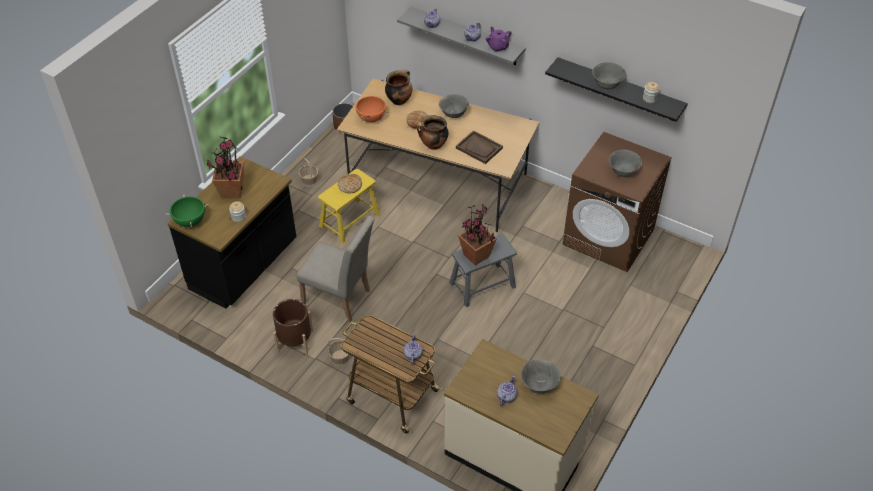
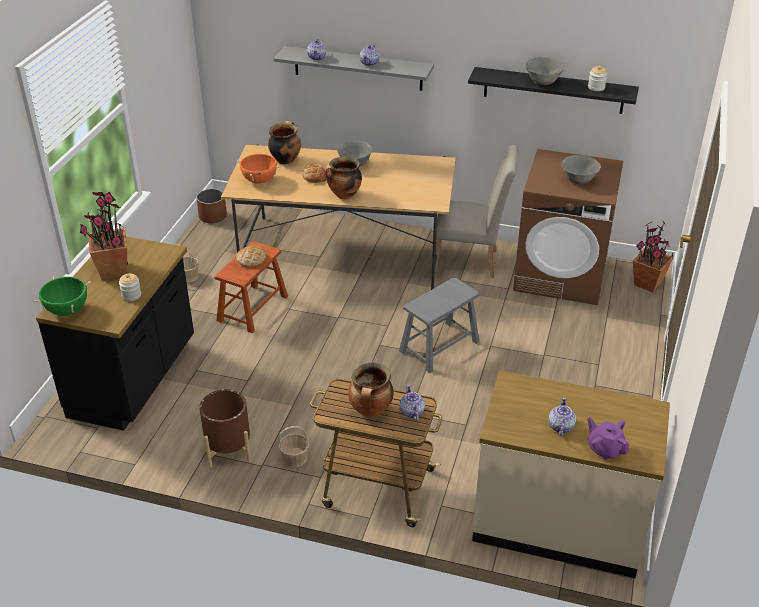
camera: 15 degrees left, 10 degrees down
beige chair [297,215,375,322] -> beige chair moved to [435,145,518,278]
yellow stool [317,169,381,243] -> brown stool [214,242,288,333]
brown tray [456,130,503,164] -> none
potted plant [458,204,496,265] -> potted plant moved to [633,219,673,292]
purple teapot [486,27,512,52] -> purple teapot moved to [587,417,629,460]
grey bowl [521,359,561,394] -> none
none -> cooking pot [348,363,393,418]

